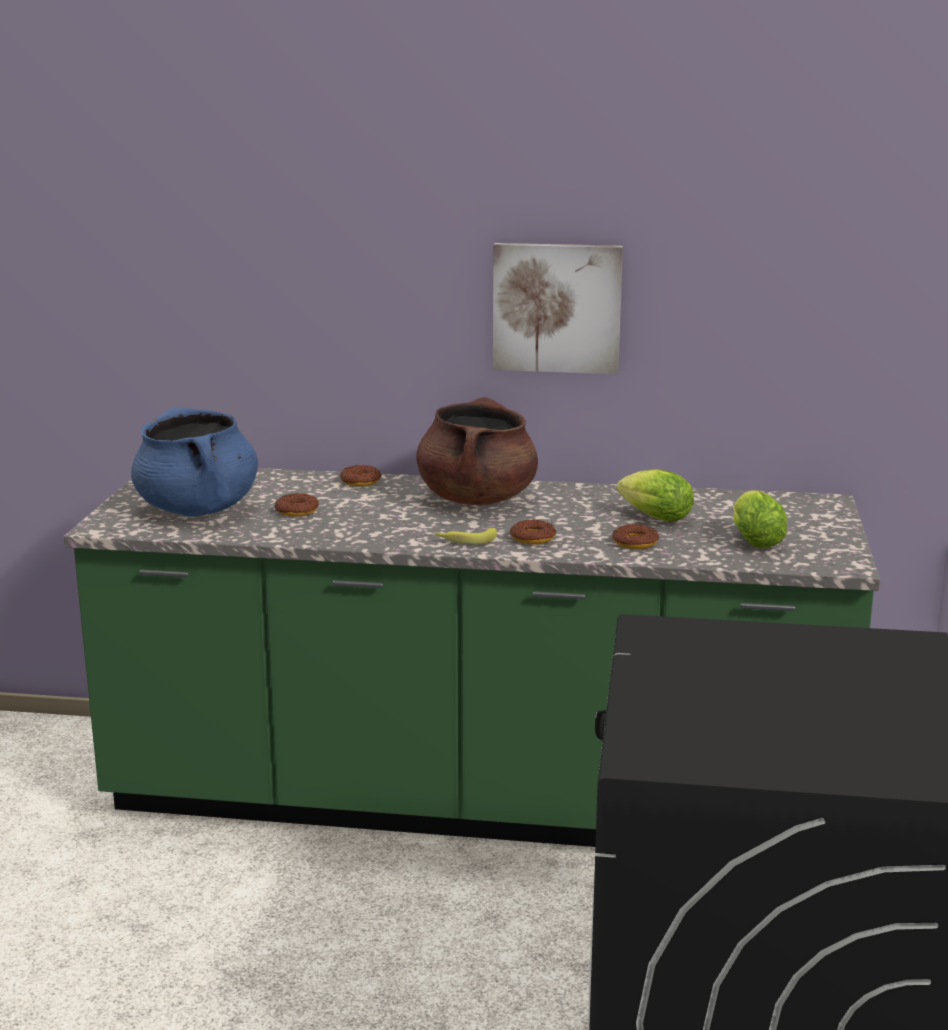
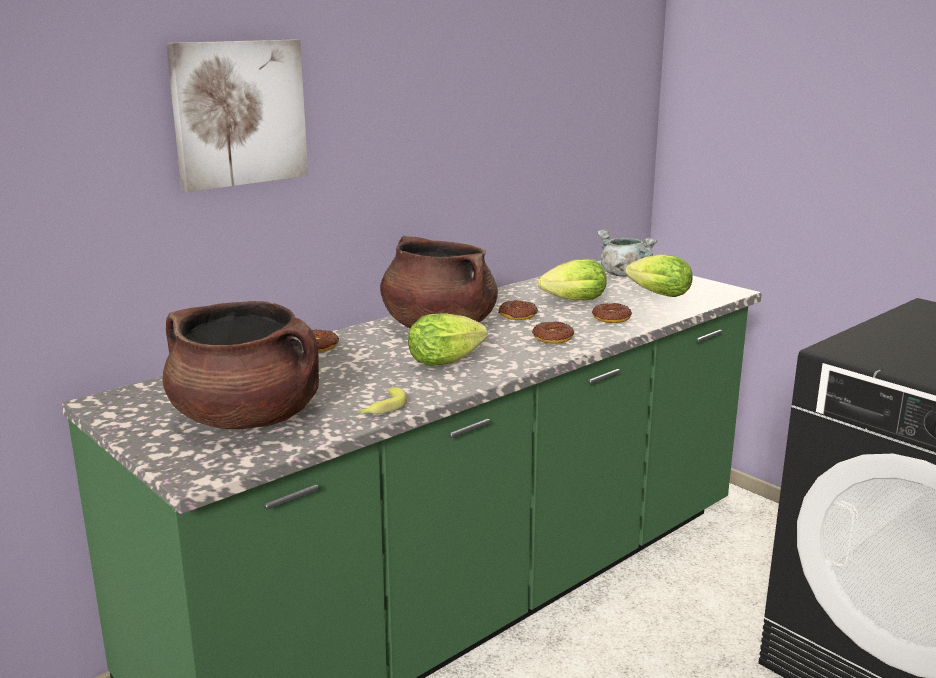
camera: 50 degrees left, 0 degrees up
blue cooking pot [131,408,258,517] -> brown cooking pot [163,301,319,429]
donut [275,493,319,517] -> donut moved to [498,300,538,320]
banana [434,528,497,544] -> banana moved to [358,387,407,414]
picture [493,243,623,374] -> picture moved to [166,40,308,192]
none -> lettuce [408,313,488,366]
none -> grey cooking pot [597,229,657,277]

